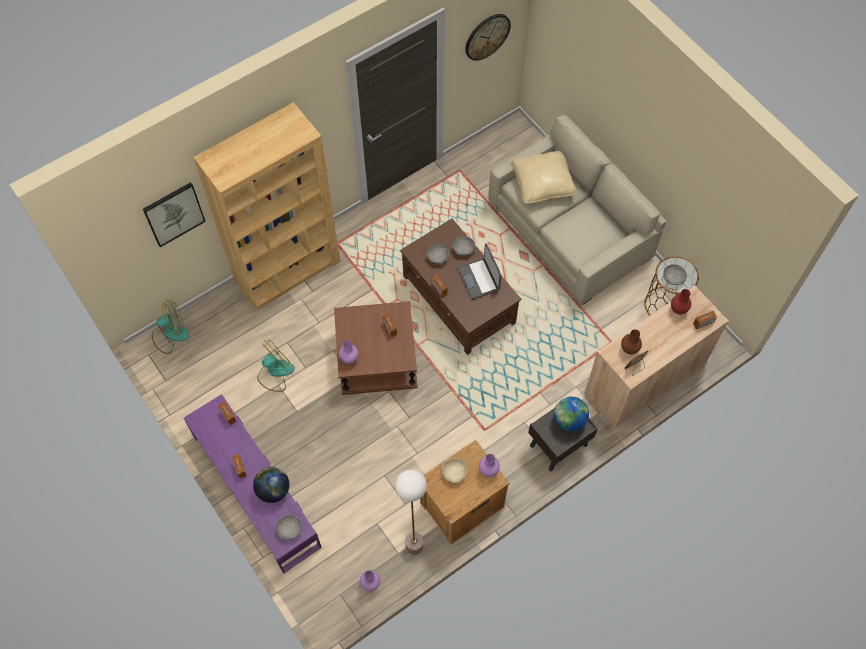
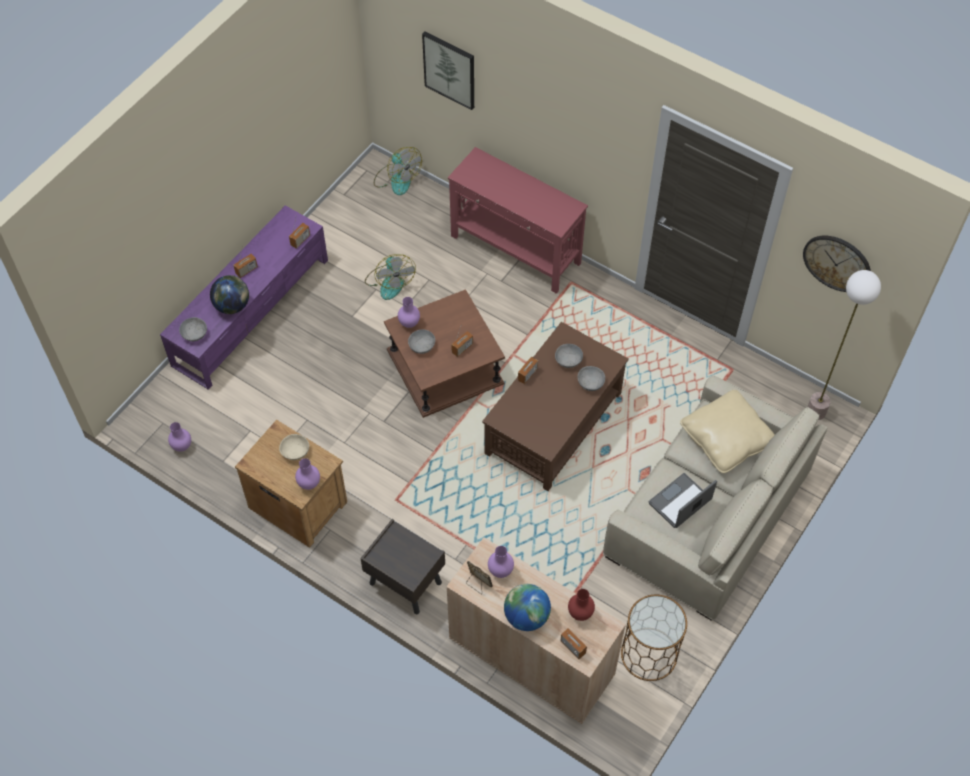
camera: 70 degrees right, 5 degrees down
brown bookcase [193,102,340,311] -> red console table [448,147,588,294]
fan [257,339,295,392] -> fan turned 45 degrees clockwise [365,254,416,300]
floor lamp [395,470,427,555] -> floor lamp moved to [807,270,881,420]
laptop [457,243,501,300] -> laptop moved to [649,473,717,528]
globe [554,397,589,432] -> globe moved to [504,584,551,631]
brown vase [621,329,642,354] -> purple vase [488,546,514,578]
grey bowl [663,264,687,285] -> grey bowl moved to [408,329,435,354]

